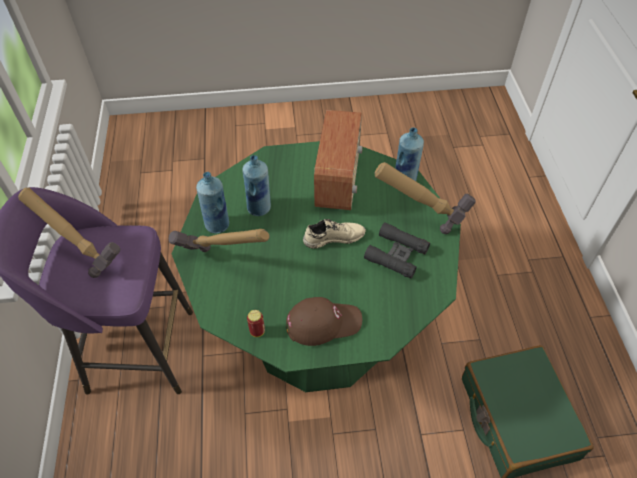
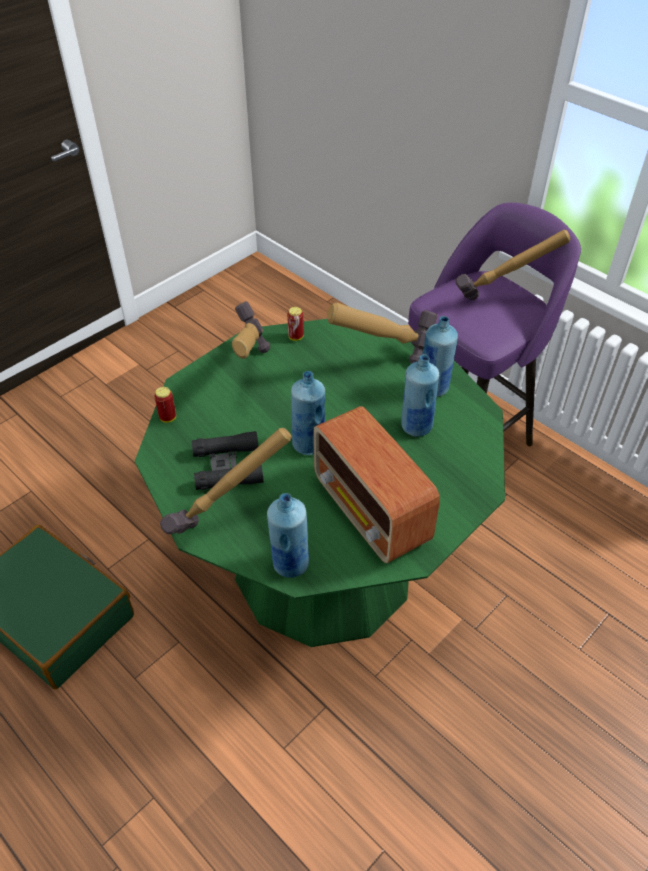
camera: 140 degrees right, 5 degrees down
brown cap [286,297,362,346] -> hammer [232,301,270,359]
beige shoe [303,219,366,249] -> blue bottle [291,371,325,455]
none -> can [154,387,176,423]

